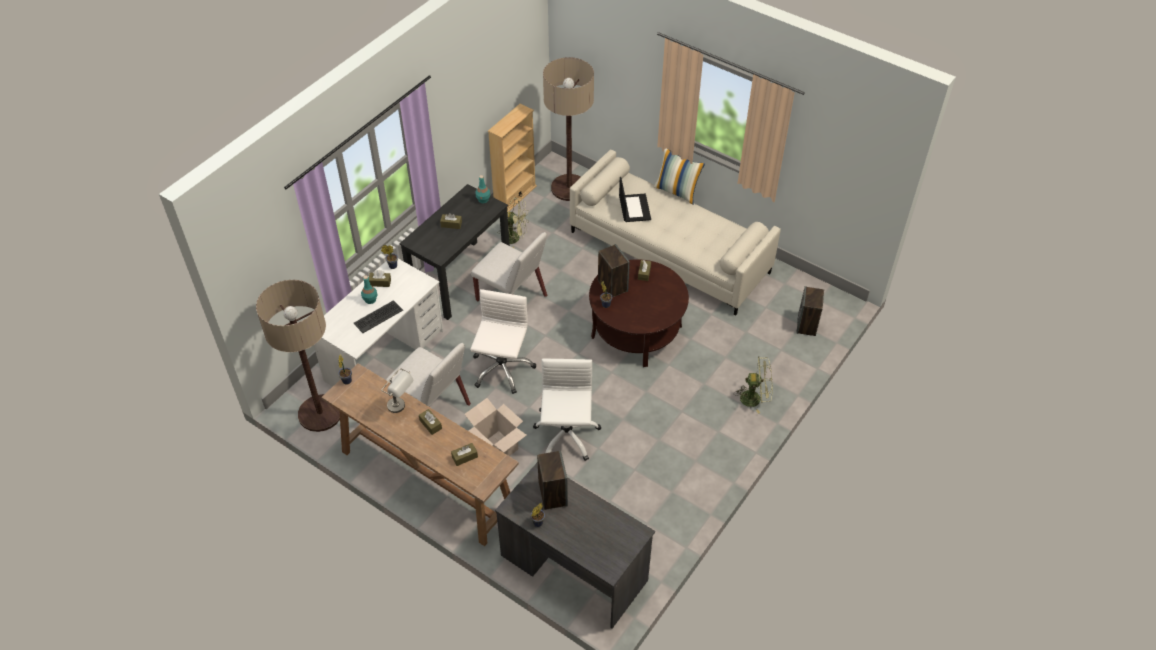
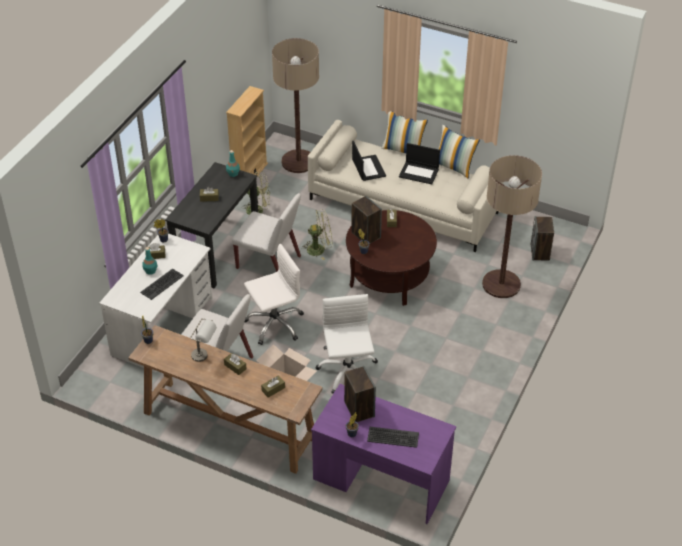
camera: 10 degrees left, 5 degrees down
floor lamp [256,280,340,432] -> floor lamp moved to [482,155,542,298]
white office chair [470,289,536,394] -> white office chair turned 60 degrees clockwise [244,243,304,345]
grey desk [495,462,655,629] -> purple desk [311,384,456,524]
green fan [734,357,773,414] -> green fan moved to [301,209,332,260]
none -> keyboard [367,427,419,448]
none -> laptop [399,143,440,184]
none -> pillow [439,124,480,179]

